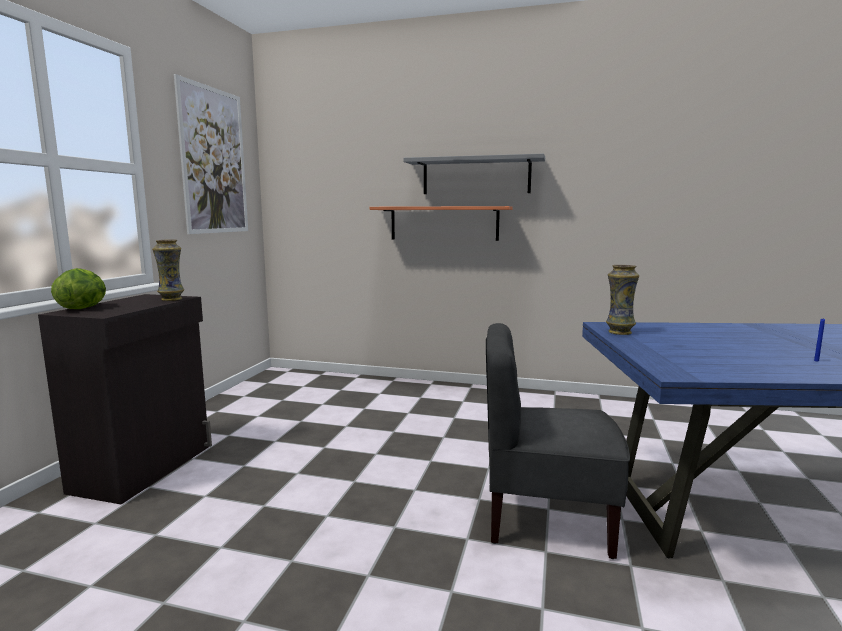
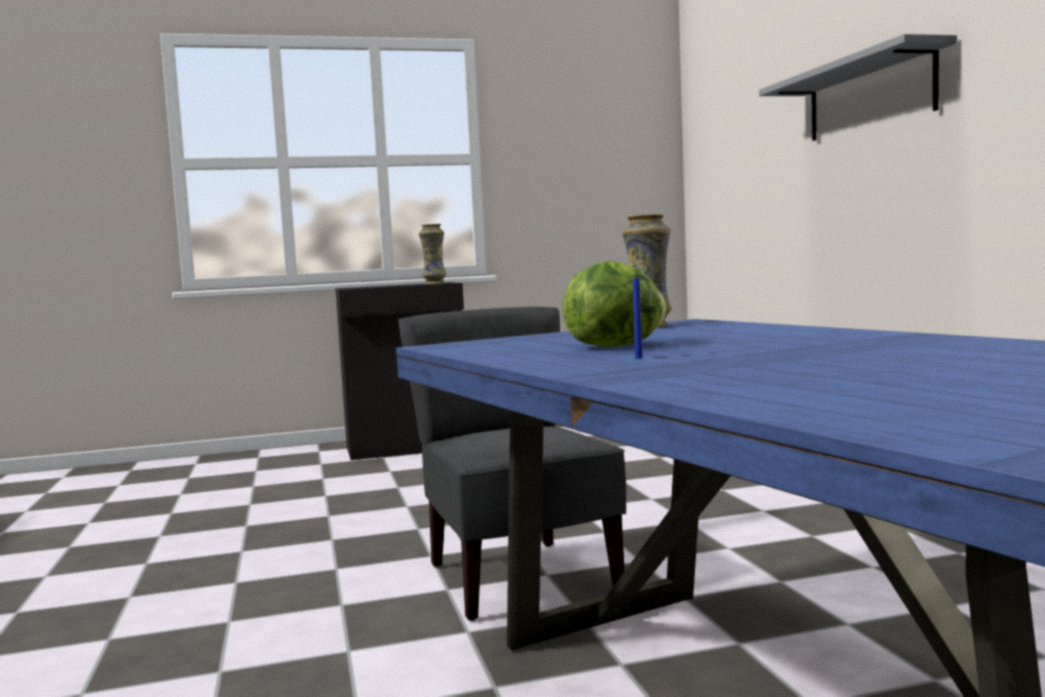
camera: 60 degrees right, 5 degrees down
lettuce [51,268,106,309] -> lettuce moved to [562,261,666,347]
picture [174,74,248,234] -> none
shelf [369,206,512,241] -> none

